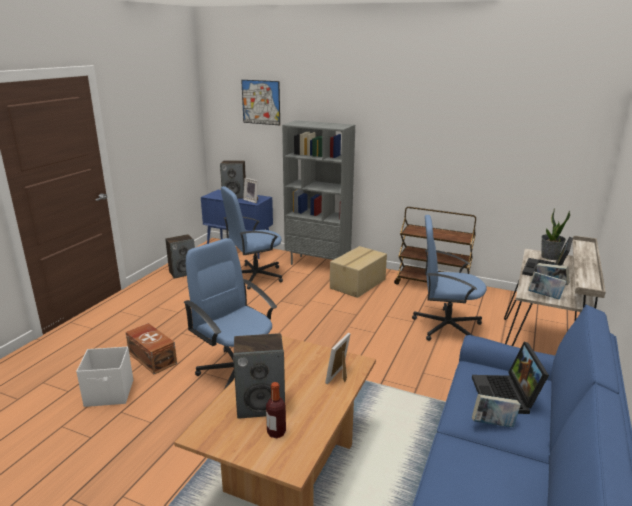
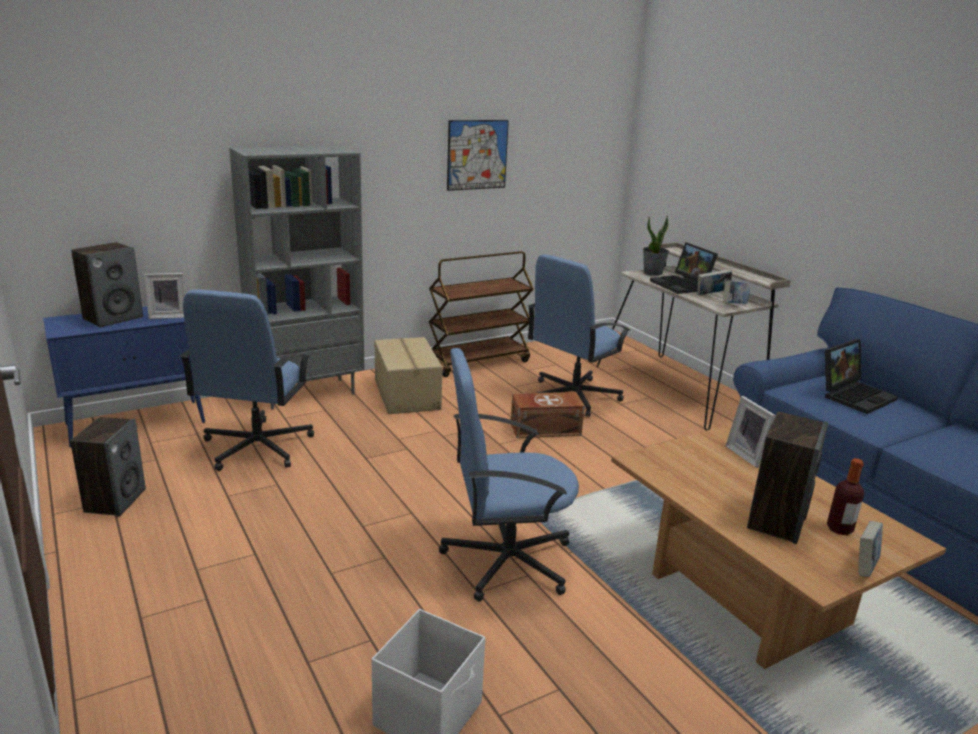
camera: 55 degrees left, 0 degrees up
brown storage box [125,323,177,374] -> brown storage box moved to [511,392,585,438]
picture [241,80,280,125] -> picture moved to [447,120,509,191]
laptop [472,342,549,414] -> laptop turned 75 degrees counterclockwise [825,339,898,414]
book [472,394,521,427] -> book moved to [858,521,883,577]

